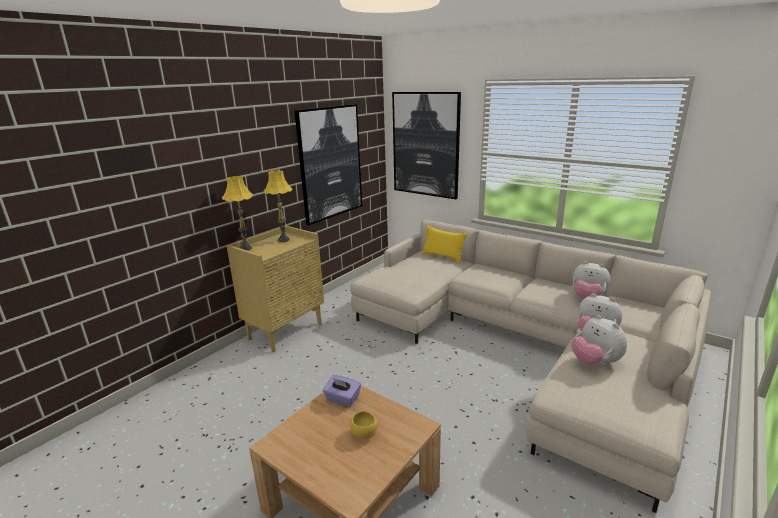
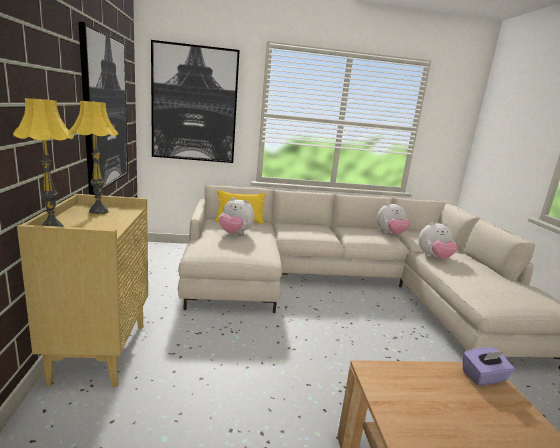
camera: 45 degrees left, 5 degrees down
purple tissue box [323,375,361,407] -> purple tissue box moved to [463,347,515,385]
yellow bowl [350,411,378,439] -> none
plush toy [572,315,627,365] -> plush toy moved to [219,197,254,234]

